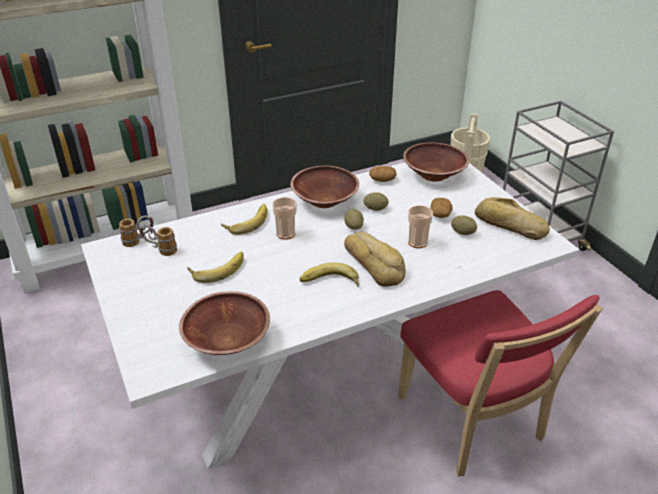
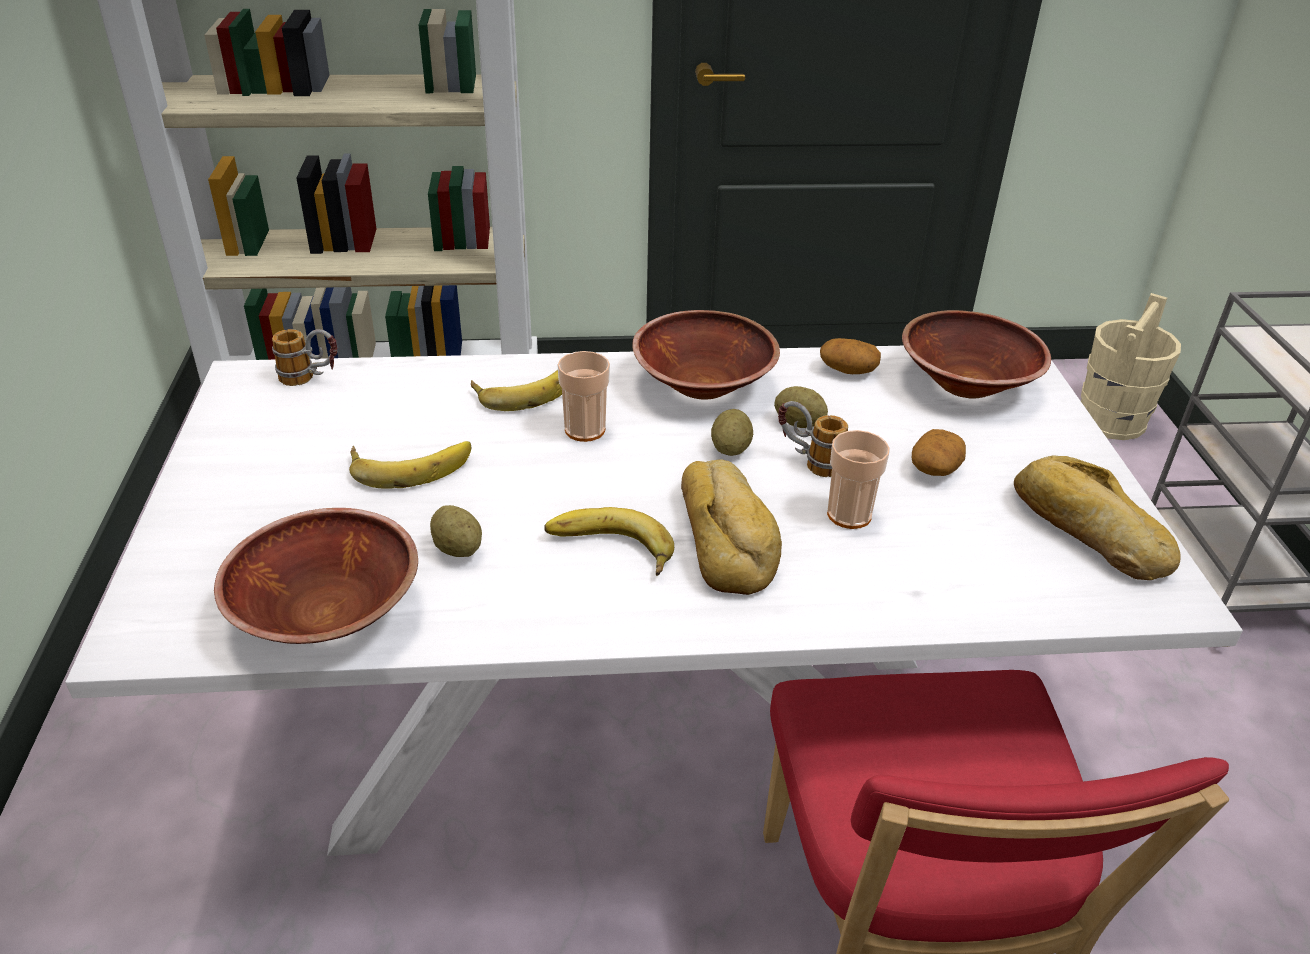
camera: 20 degrees right, 0 degrees up
mug [139,225,177,256] -> mug moved to [778,401,848,477]
potato [451,215,477,235] -> potato moved to [430,505,482,557]

